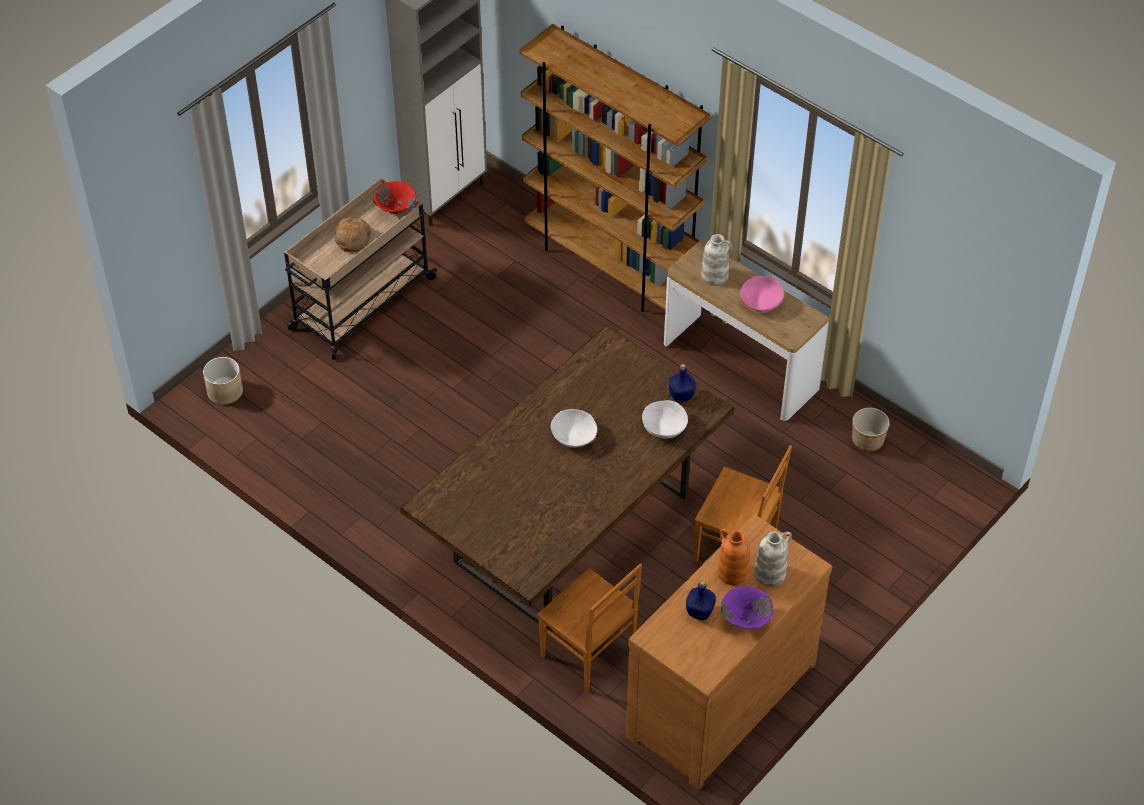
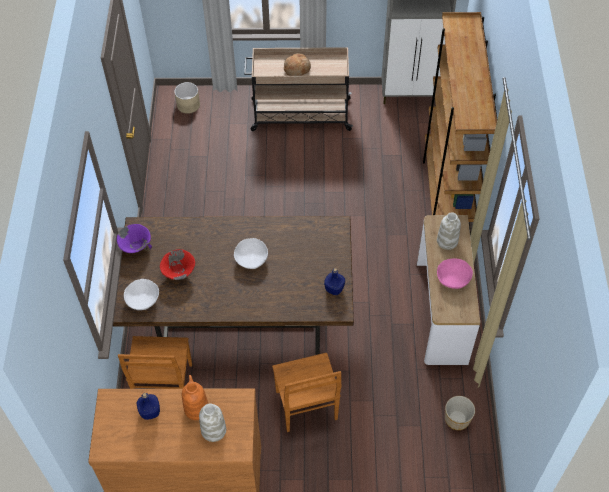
camera: 50 degrees right, 5 degrees up
red bowl [373,181,416,214] -> red bowl moved to [160,249,195,280]
white bowl [642,400,688,438] -> white bowl moved to [124,279,159,310]
purple bowl [721,586,773,629] -> purple bowl moved to [117,224,152,253]

